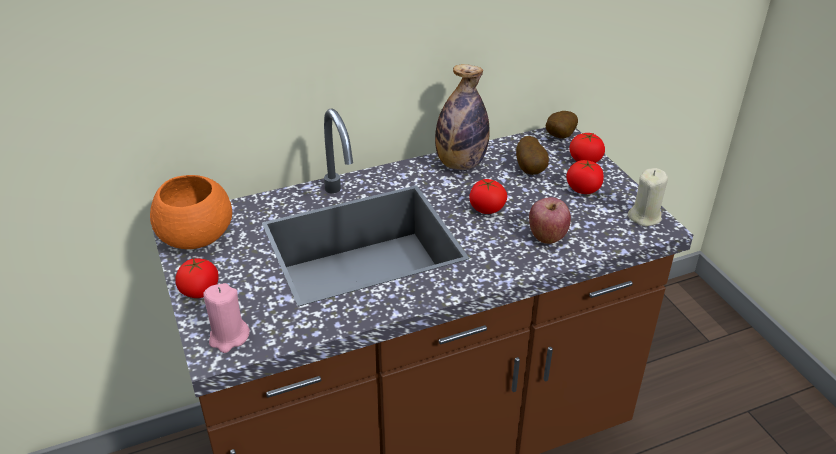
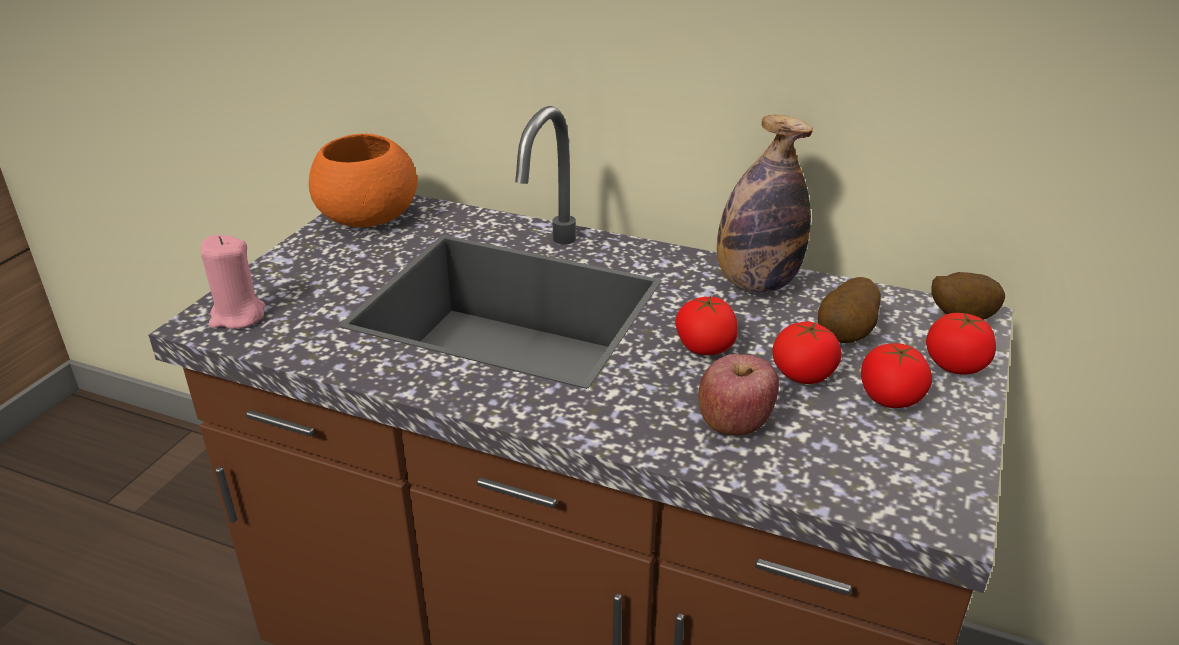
camera: 45 degrees right, 5 degrees down
tomato [175,258,219,298] -> tomato moved to [772,321,842,384]
beige candle [628,168,668,226] -> none

